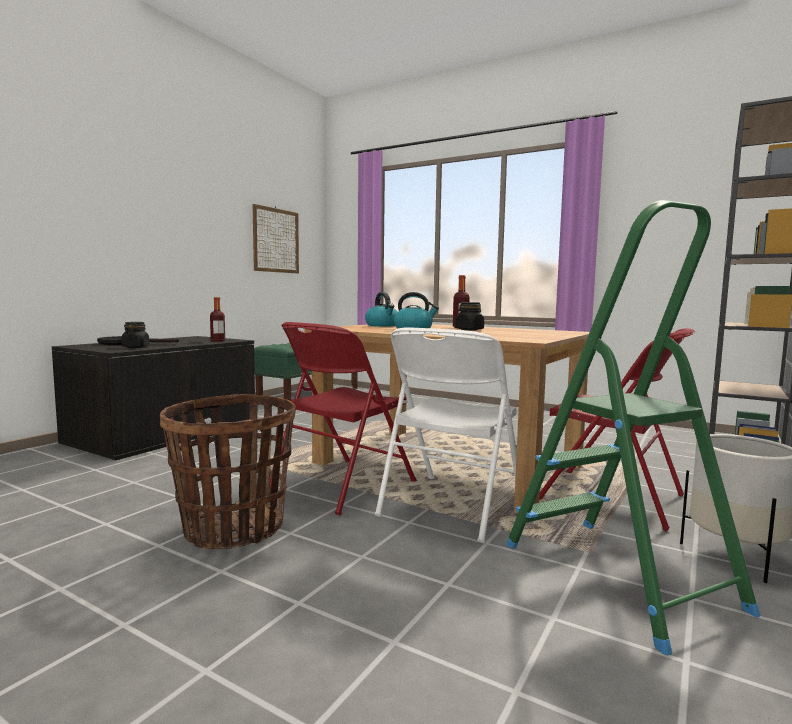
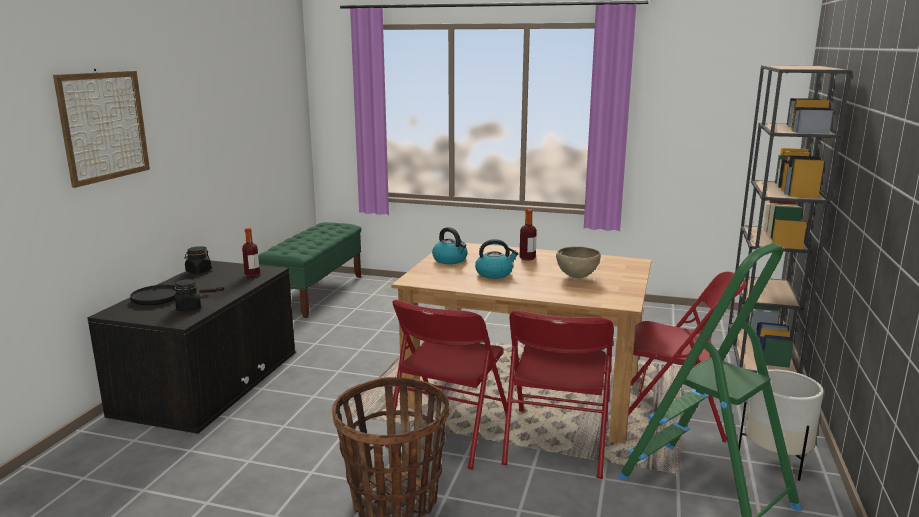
camera: 15 degrees left, 10 degrees up
picture [252,204,299,274] -> picture moved to [53,69,150,188]
white chair [375,328,517,543] -> red chair [501,311,614,479]
black jar [455,302,484,331] -> black jar moved to [185,246,212,274]
none -> brown bowl [556,246,601,279]

